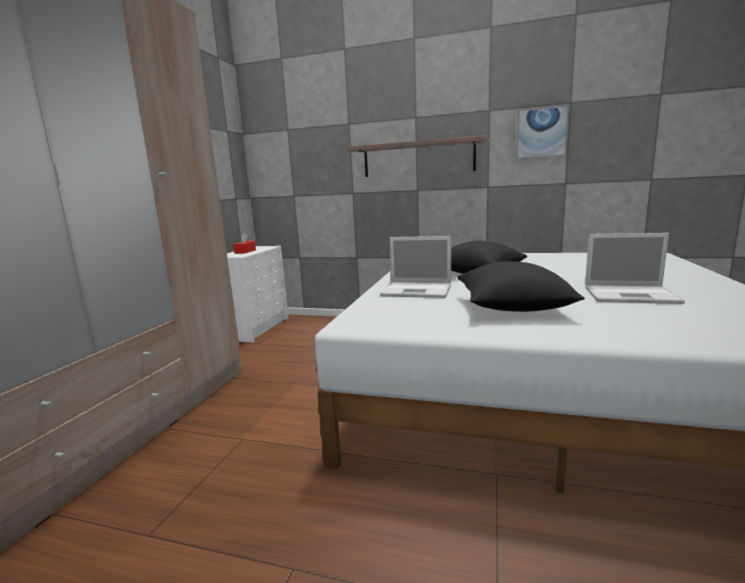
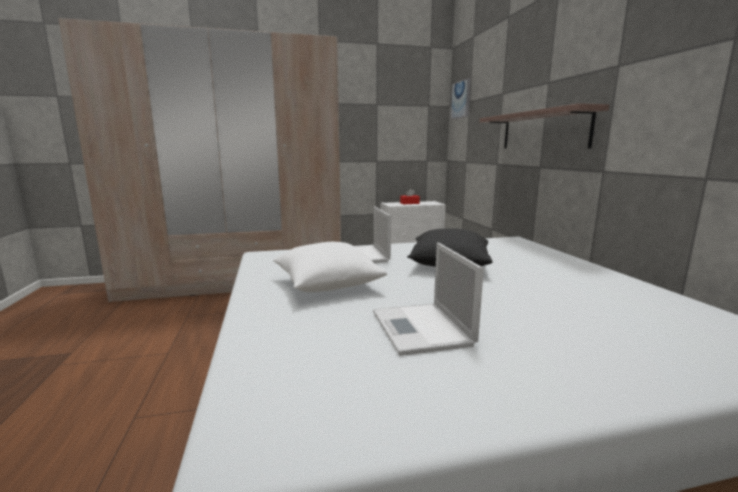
camera: 60 degrees right, 0 degrees up
black pillow [457,261,585,312] -> white pillow [273,242,387,292]
picture [516,105,569,159] -> picture moved to [450,78,471,120]

